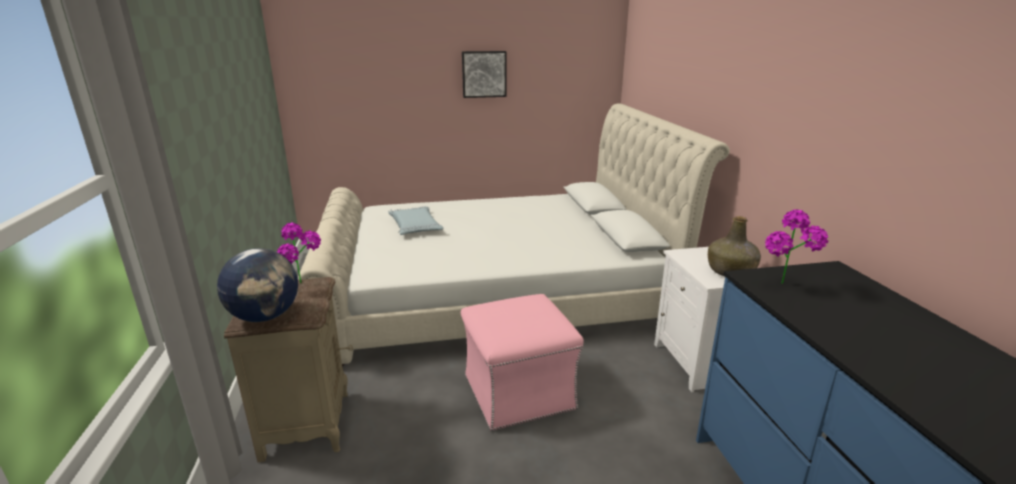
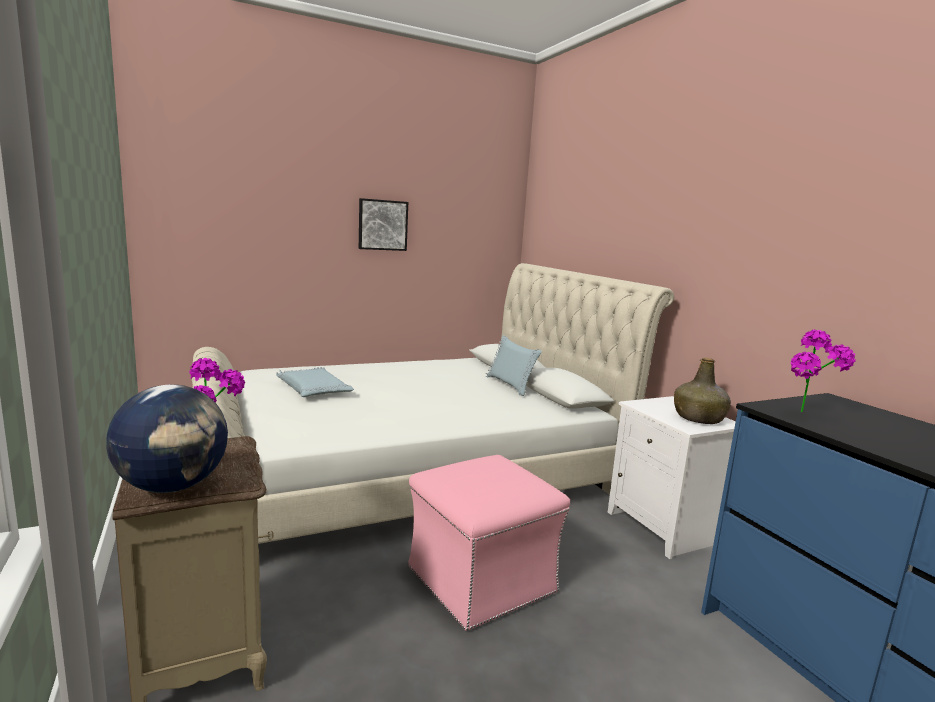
camera: 15 degrees left, 10 degrees down
none -> blue pillow [485,335,542,396]

